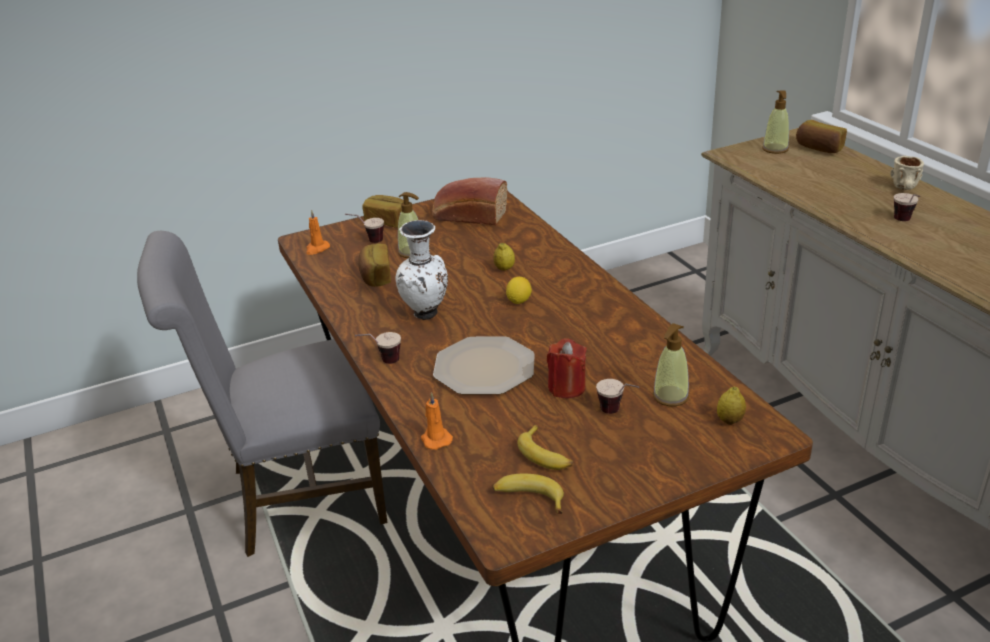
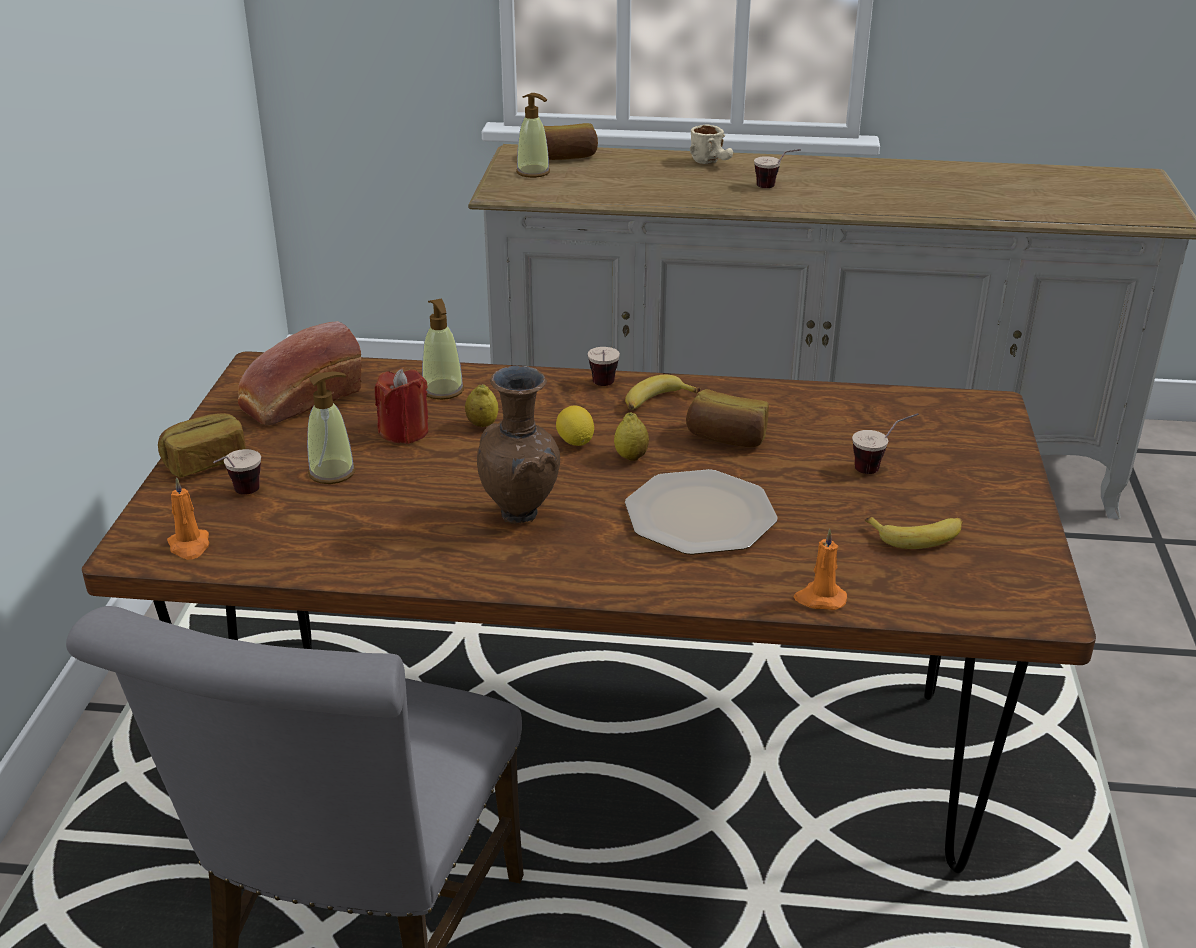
camera: 60 degrees left, 0 degrees up
cup [355,332,401,364] -> cup moved to [588,347,620,386]
bread [358,243,391,287] -> bread moved to [686,389,769,447]
white vase [395,220,448,320] -> brown vase [477,366,560,525]
banana [492,474,564,514] -> banana moved to [625,375,700,410]
red candle [547,338,587,398] -> red candle moved to [375,369,428,444]
soap dispenser [653,323,689,406] -> soap dispenser moved to [422,299,464,400]
lemon [717,387,746,425] -> lemon moved to [614,413,649,461]

